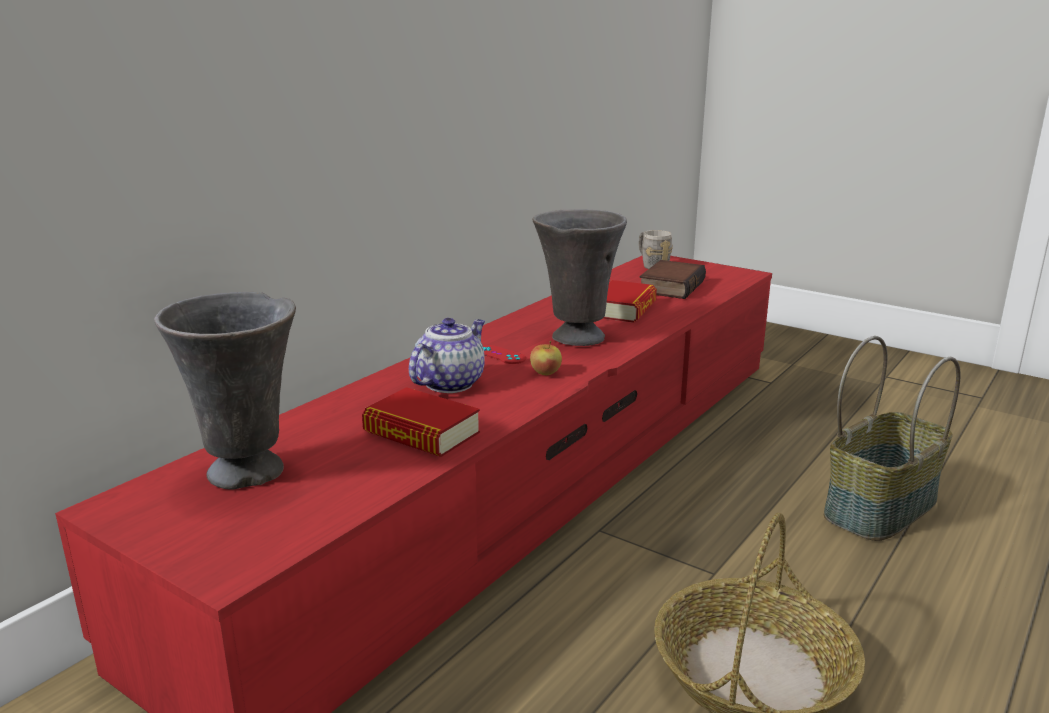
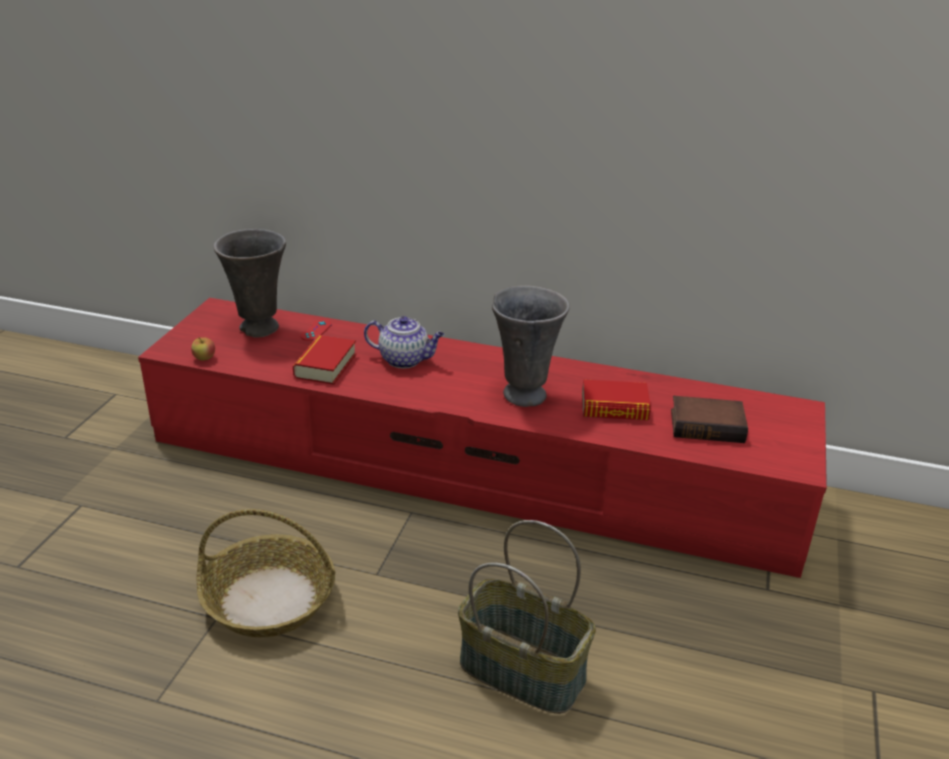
camera: 70 degrees right, 10 degrees up
red game controller [483,345,526,364] -> red game controller moved to [300,319,331,341]
apple [530,341,562,375] -> apple moved to [191,337,215,361]
grey mug [639,230,673,269] -> none

